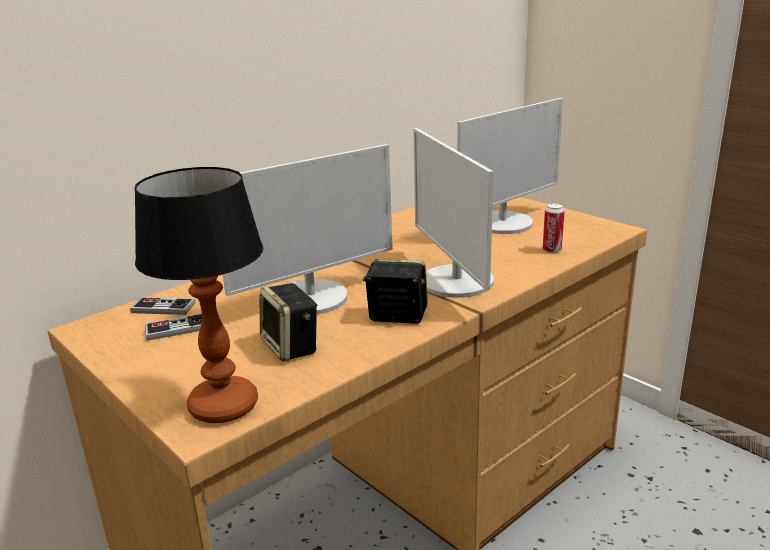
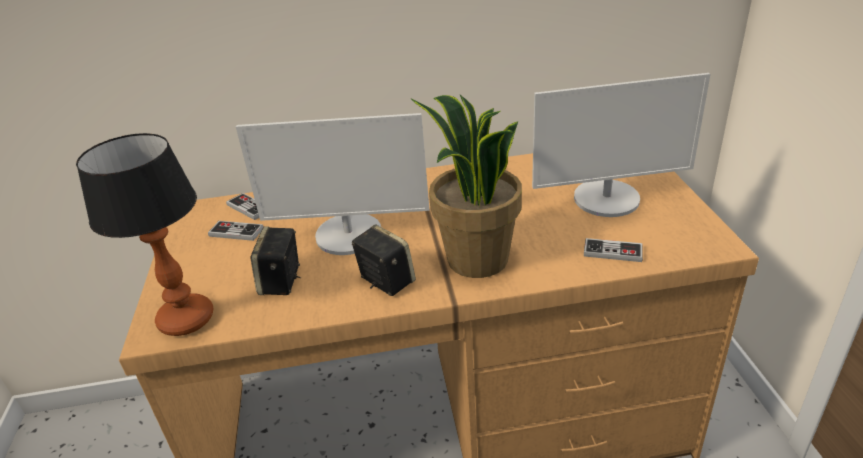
camera: 35 degrees right, 10 degrees up
monitor [413,128,494,298] -> potted plant [410,95,522,278]
can [543,203,565,253] -> game controller [584,238,643,262]

